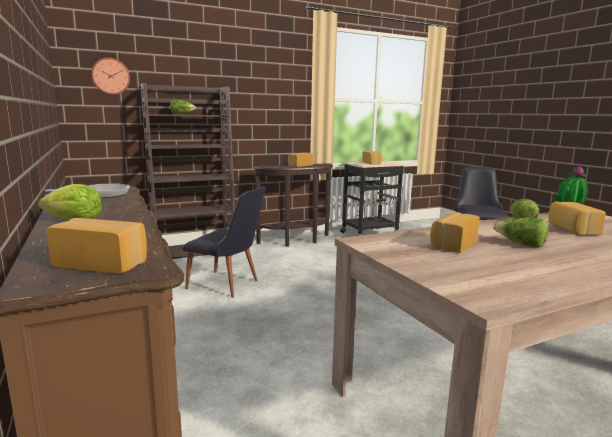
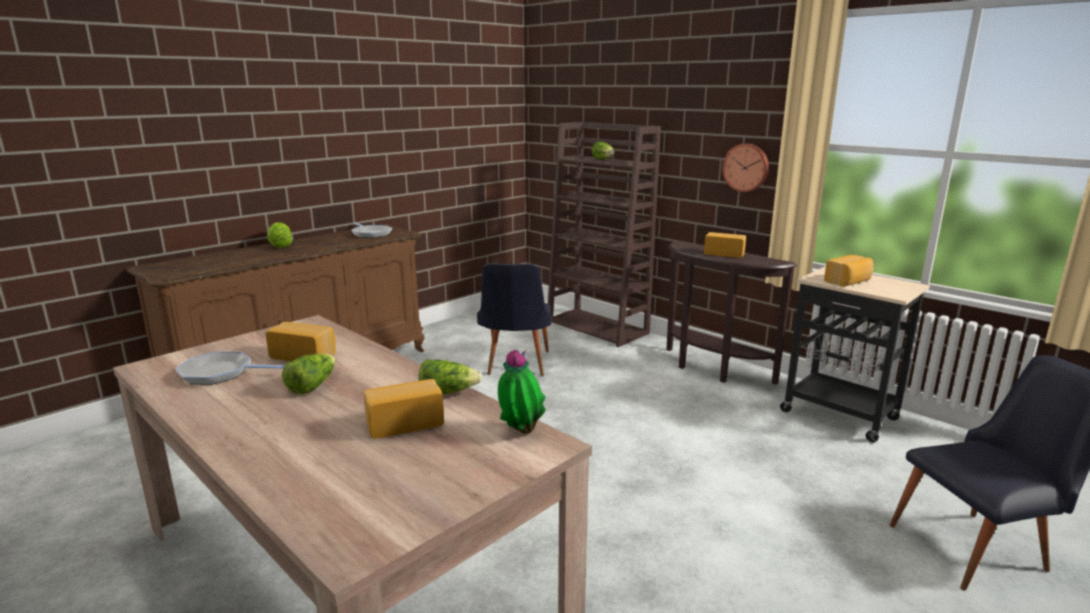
camera: 70 degrees right, 5 degrees up
bread [46,218,147,274] -> none
wall clock [91,58,130,95] -> wall clock moved to [722,144,769,192]
none -> frying pan [176,351,285,385]

